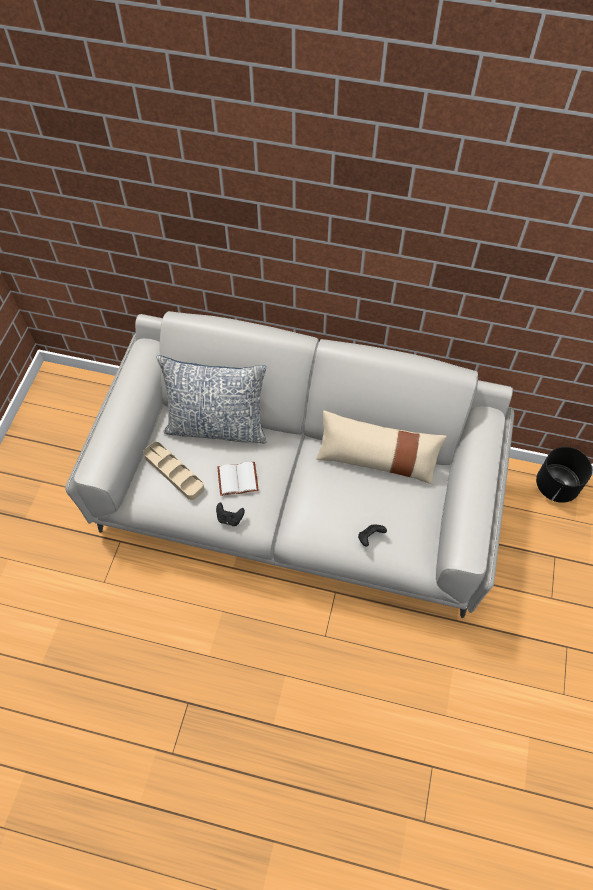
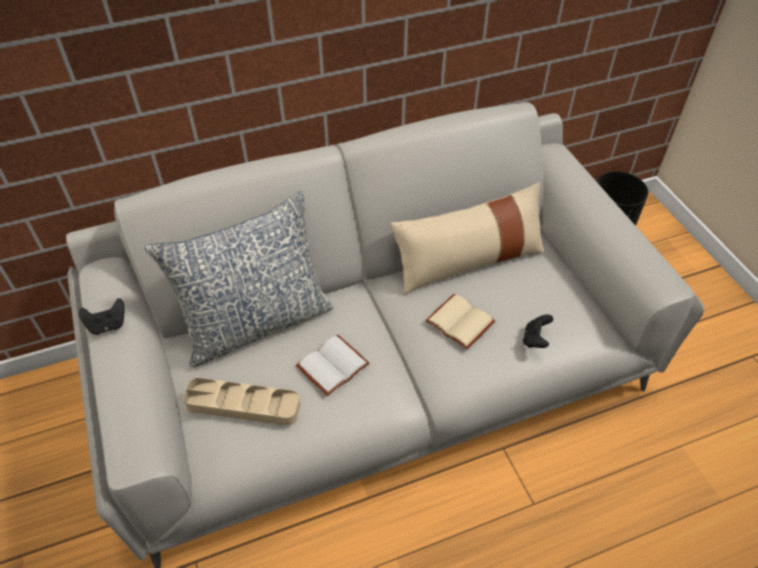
camera: 35 degrees left, 10 degrees down
black game controller [216,502,245,526] -> black game controller moved to [79,298,125,335]
none -> beige book [425,294,495,350]

